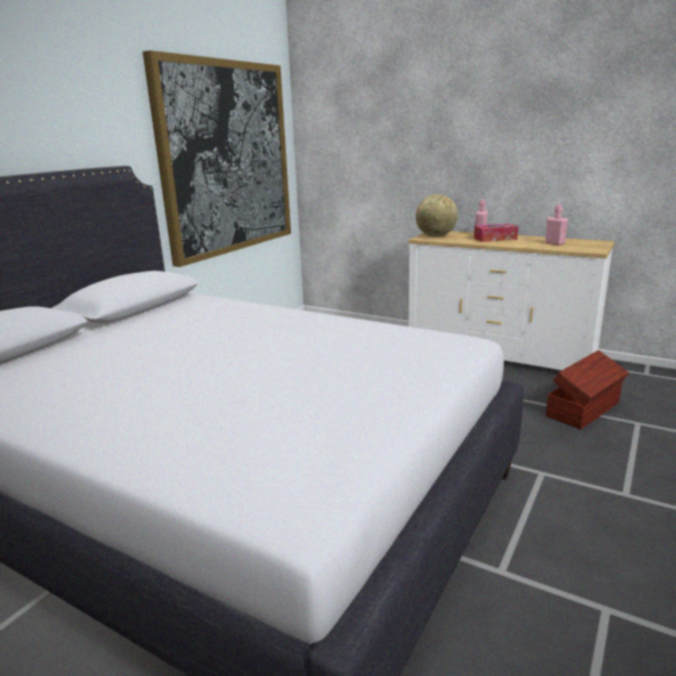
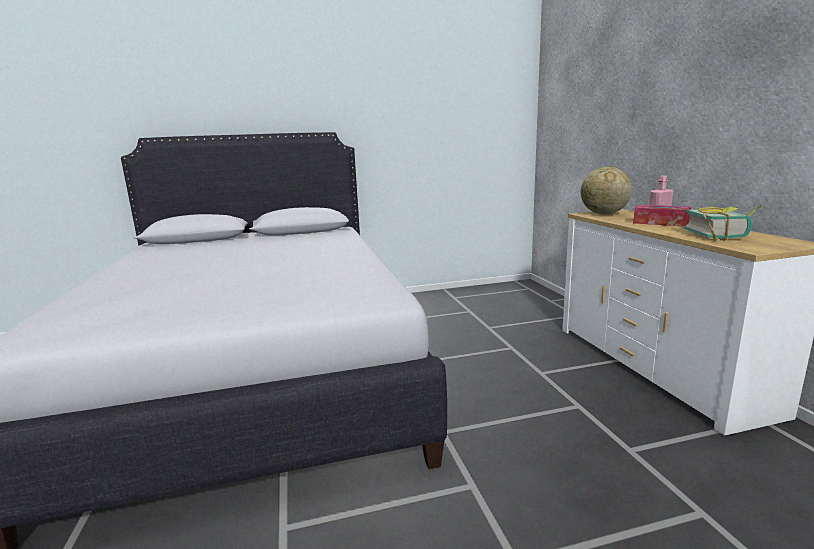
camera: 45 degrees right, 5 degrees down
picture [143,50,291,267] -> none
pink bottle [545,205,568,245] -> book [683,206,762,241]
brown storage box [546,350,629,429] -> none

